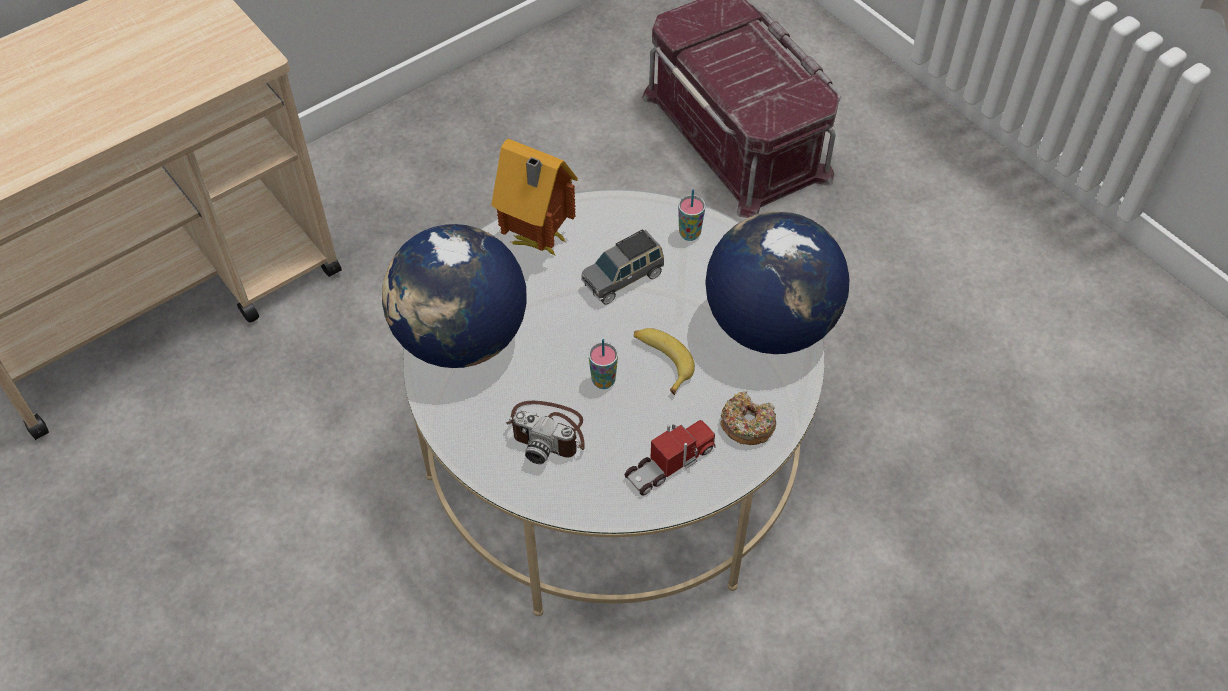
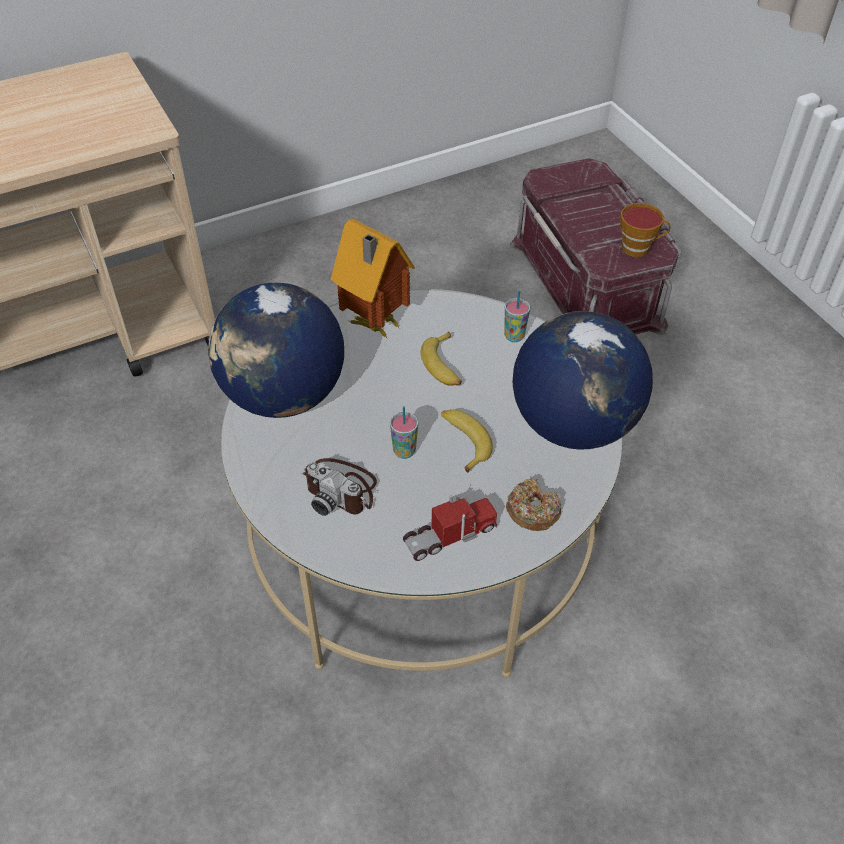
camera: 10 degrees right, 5 degrees down
grey toy car [581,229,664,305] -> banana [421,332,462,386]
none -> cup [620,203,670,257]

